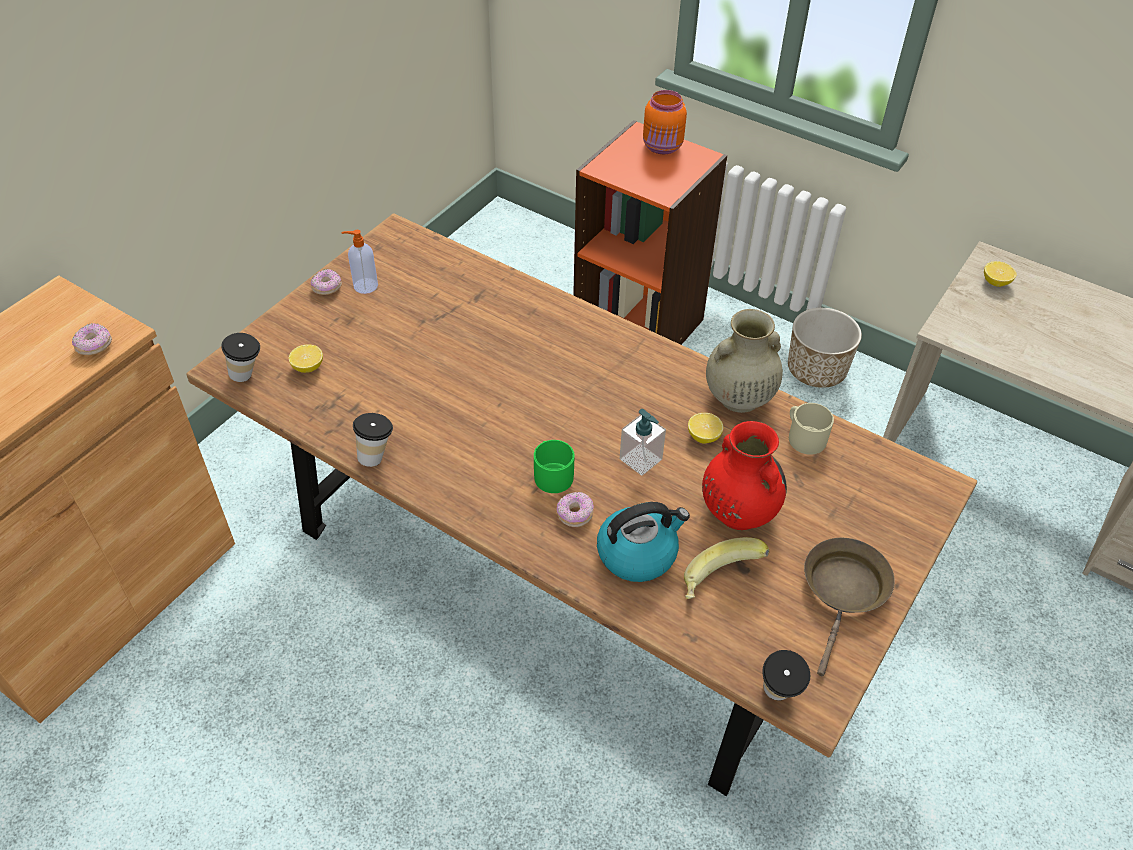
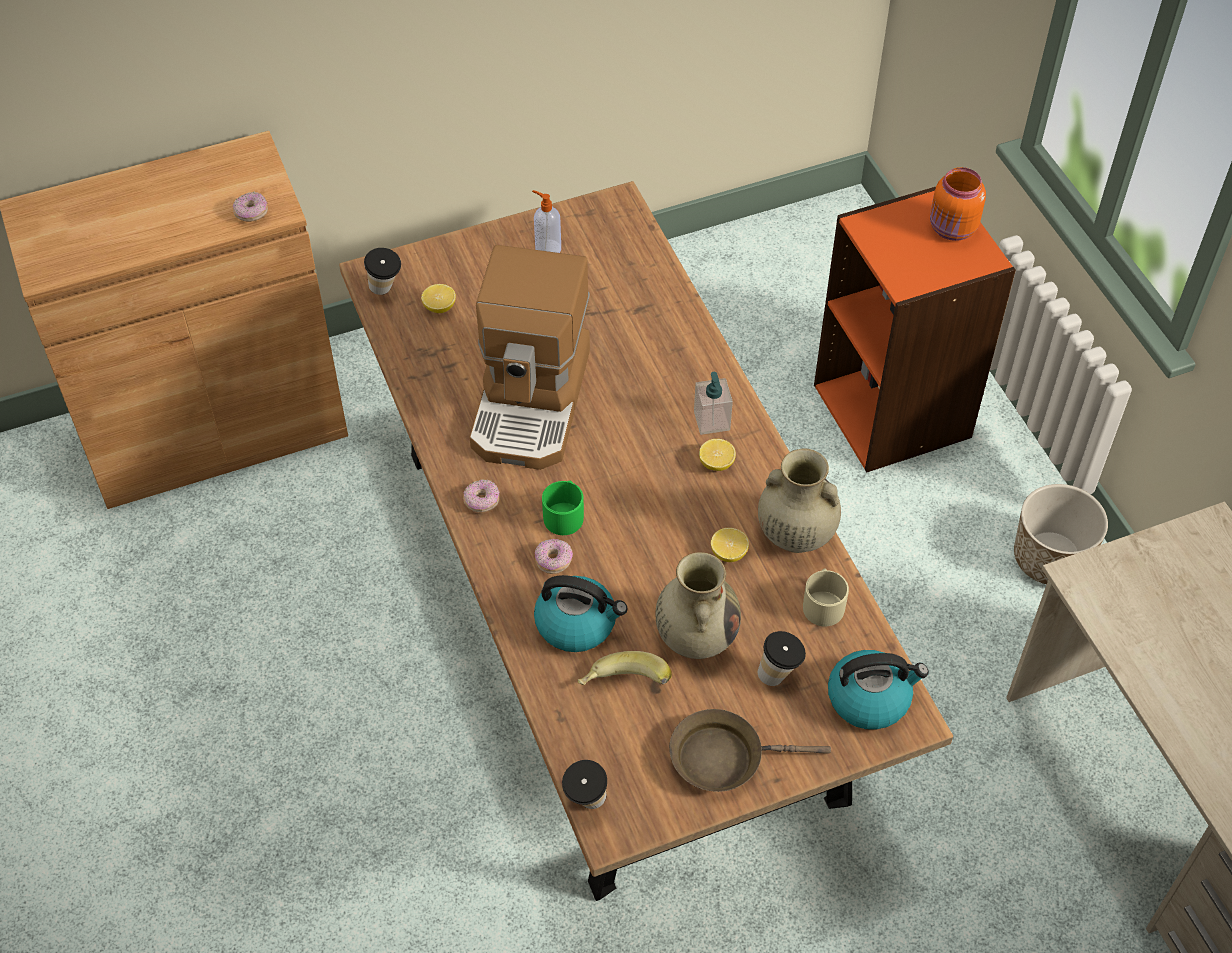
camera: 35 degrees right, 5 degrees up
donut [311,269,342,295] -> donut moved to [463,479,500,512]
cup [353,413,393,467] -> cup moved to [758,631,806,686]
soap dispenser [620,409,666,476] -> soap dispenser moved to [694,372,733,435]
red vase [702,421,787,530] -> beige vase [656,552,741,659]
brown frying pan [804,537,894,676] -> brown frying pan turned 150 degrees counterclockwise [669,709,831,792]
lemon [984,261,1017,287] -> lemon moved to [699,439,736,471]
none -> coffee machine [469,245,590,470]
none -> kettle [828,650,929,730]

